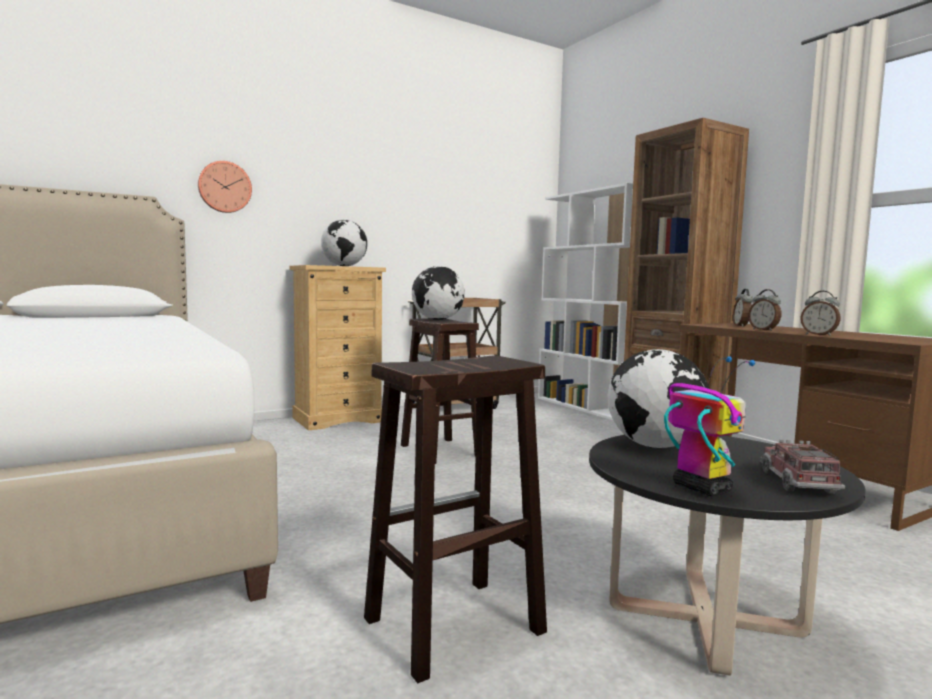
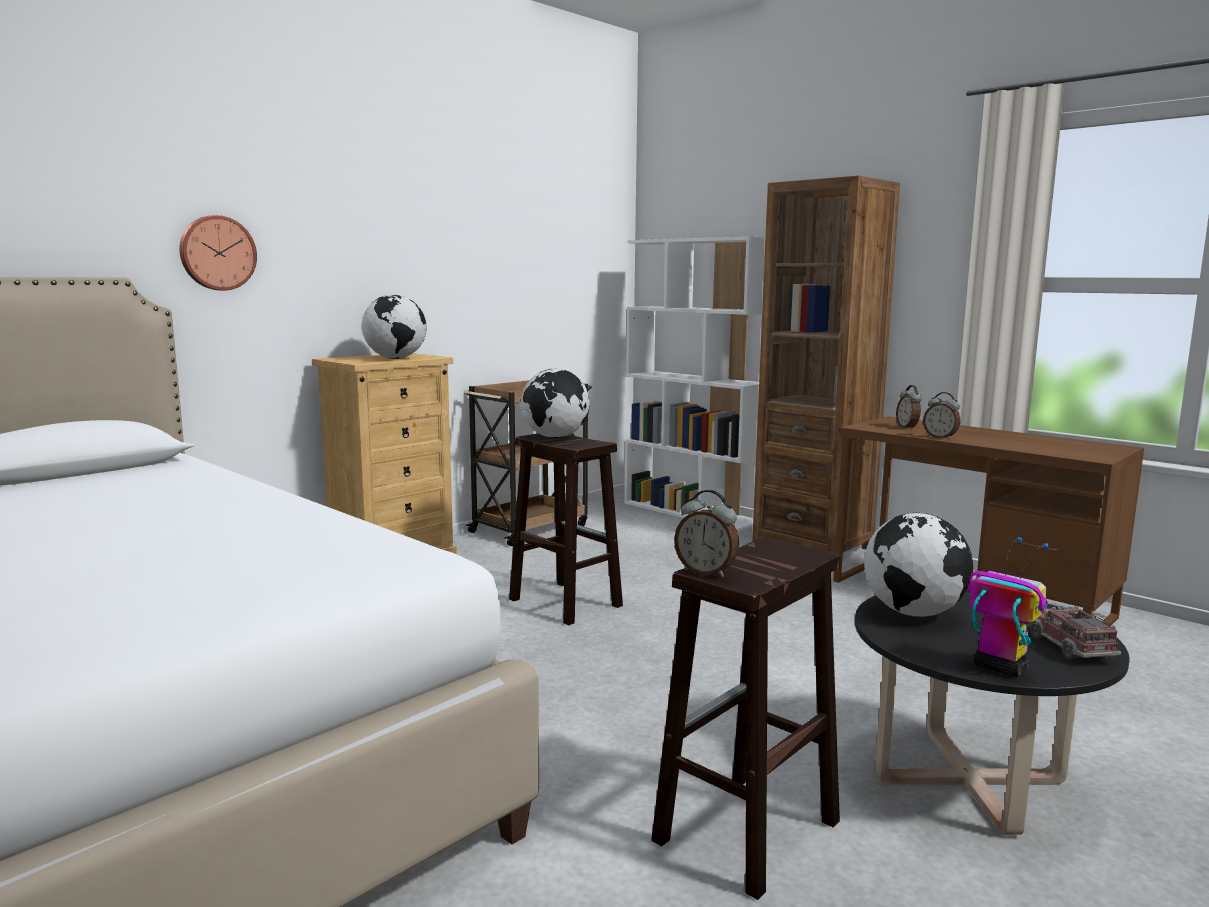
camera: 15 degrees left, 5 degrees up
alarm clock [800,291,841,336] -> alarm clock moved to [674,490,739,577]

